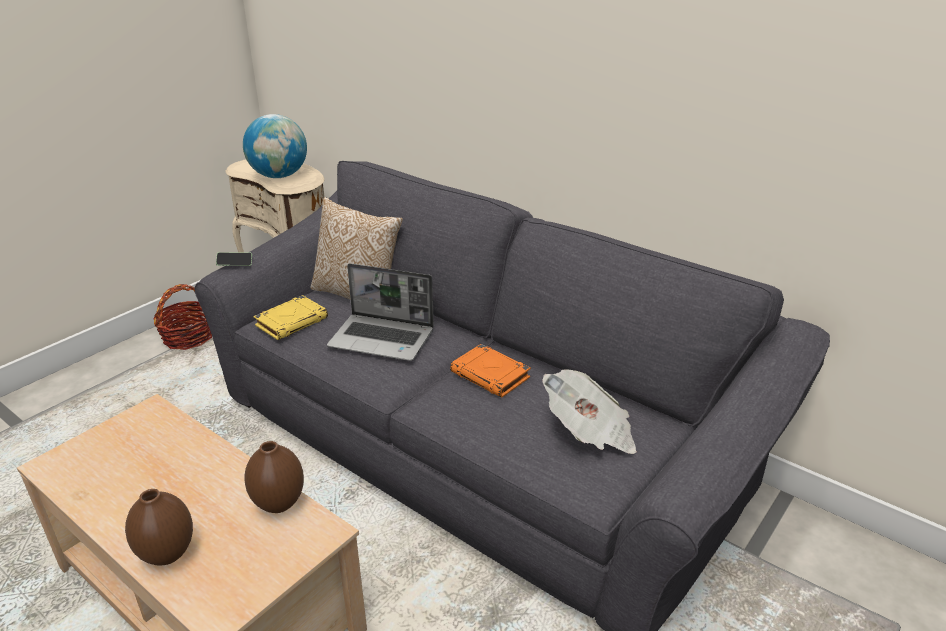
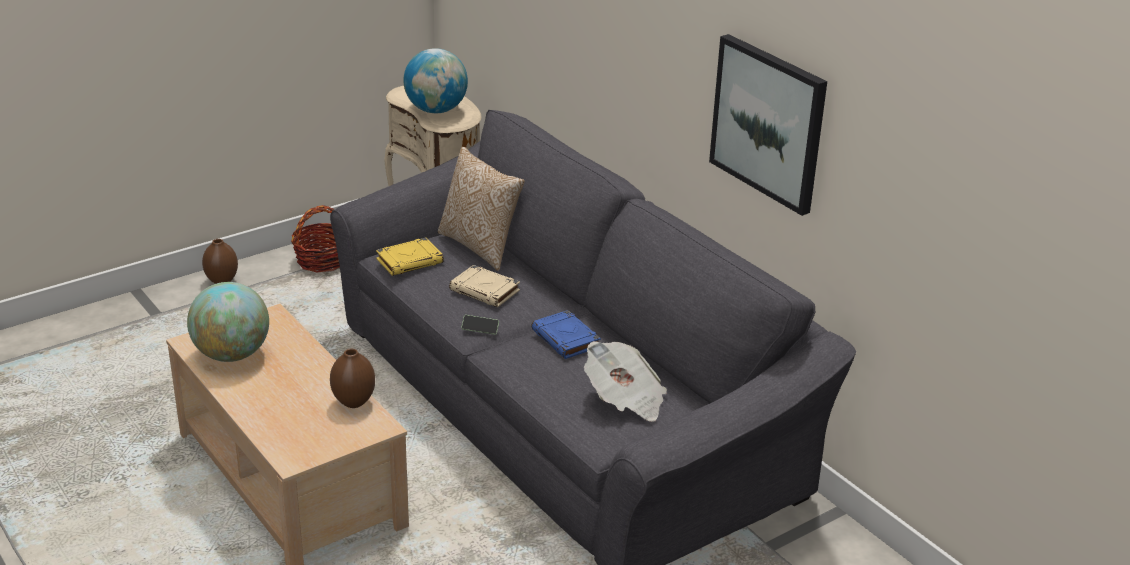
camera: 15 degrees right, 0 degrees up
brown vase [125,489,193,565] -> brown vase moved to [202,239,238,284]
phone [216,252,252,266] -> phone moved to [461,315,499,335]
laptop [327,263,434,361] -> beige book [449,265,520,307]
orange book [450,344,531,398] -> blue book [531,310,601,359]
none -> globe [187,282,269,362]
none -> picture [709,34,827,216]

